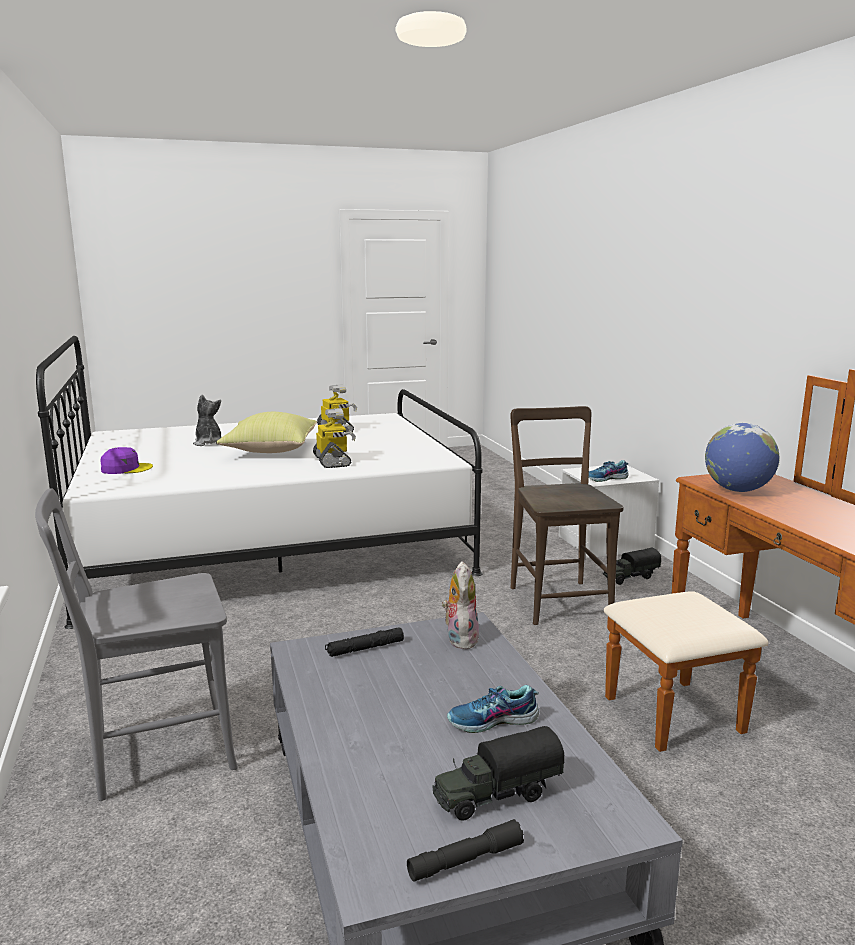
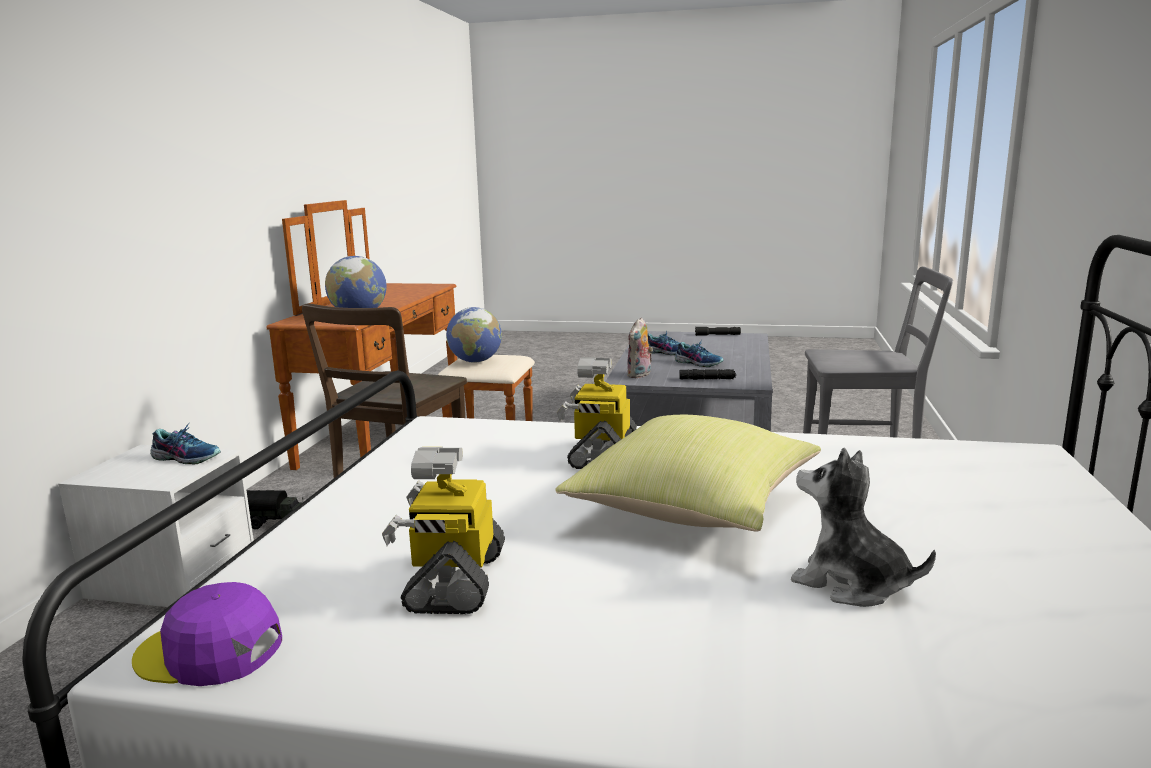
camera: 150 degrees left, 0 degrees up
purple cap [100,447,153,474] -> purple cap moved to [132,582,282,686]
plush toy [193,394,222,446] -> plush toy turned 120 degrees clockwise [791,448,936,607]
toy truck [433,726,565,820] -> none
none -> globe [446,307,502,363]
none -> shoe [675,340,723,367]

